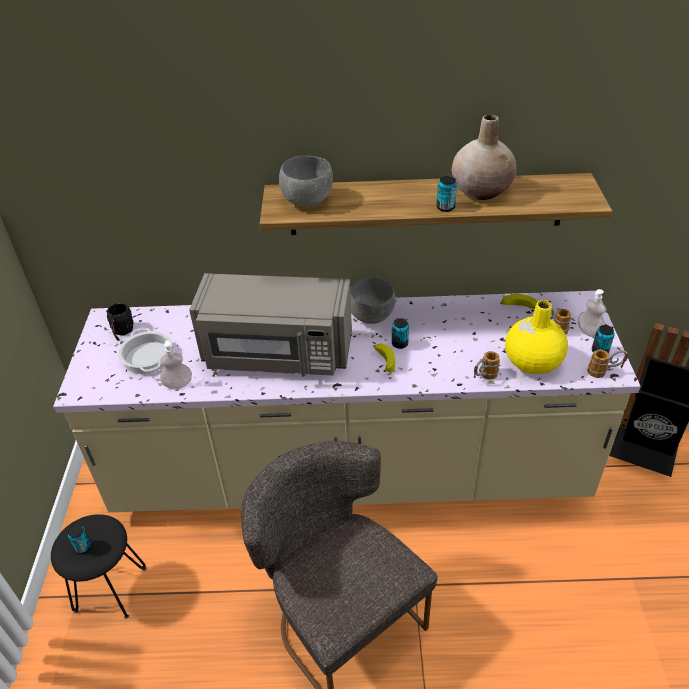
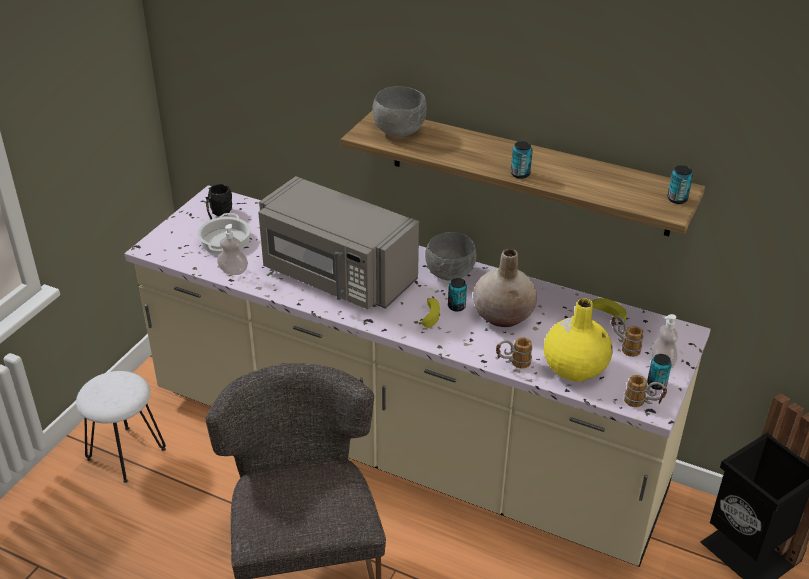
camera: 25 degrees right, 5 degrees down
black stool [51,514,146,619] -> white stool [76,371,166,483]
can [68,525,92,554] -> can moved to [667,165,693,204]
beige vase [452,115,516,200] -> beige vase moved to [473,249,537,327]

